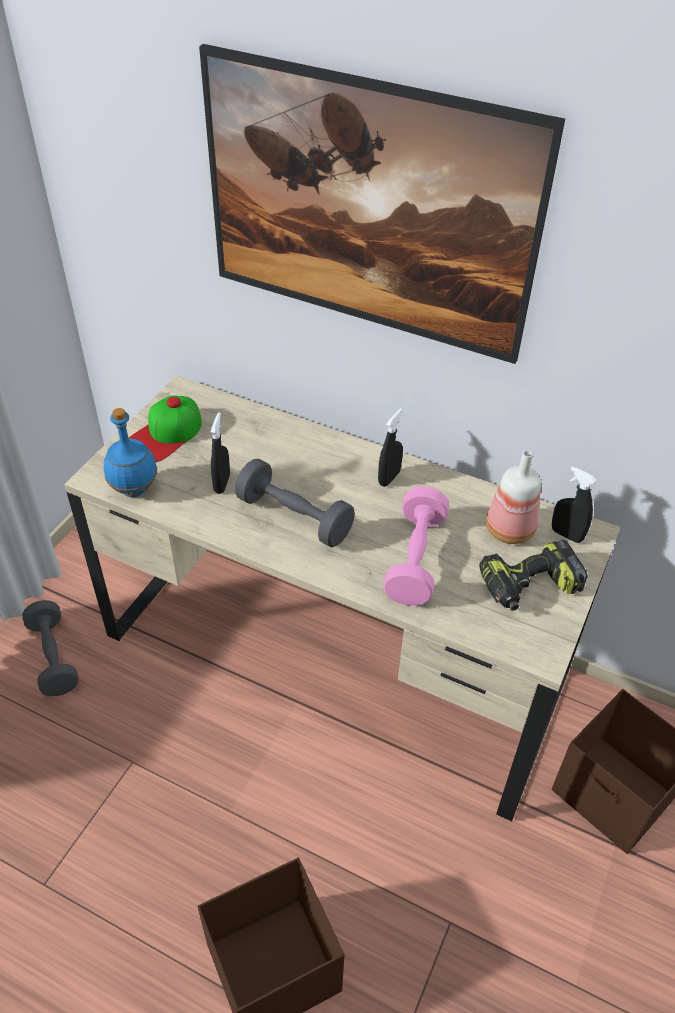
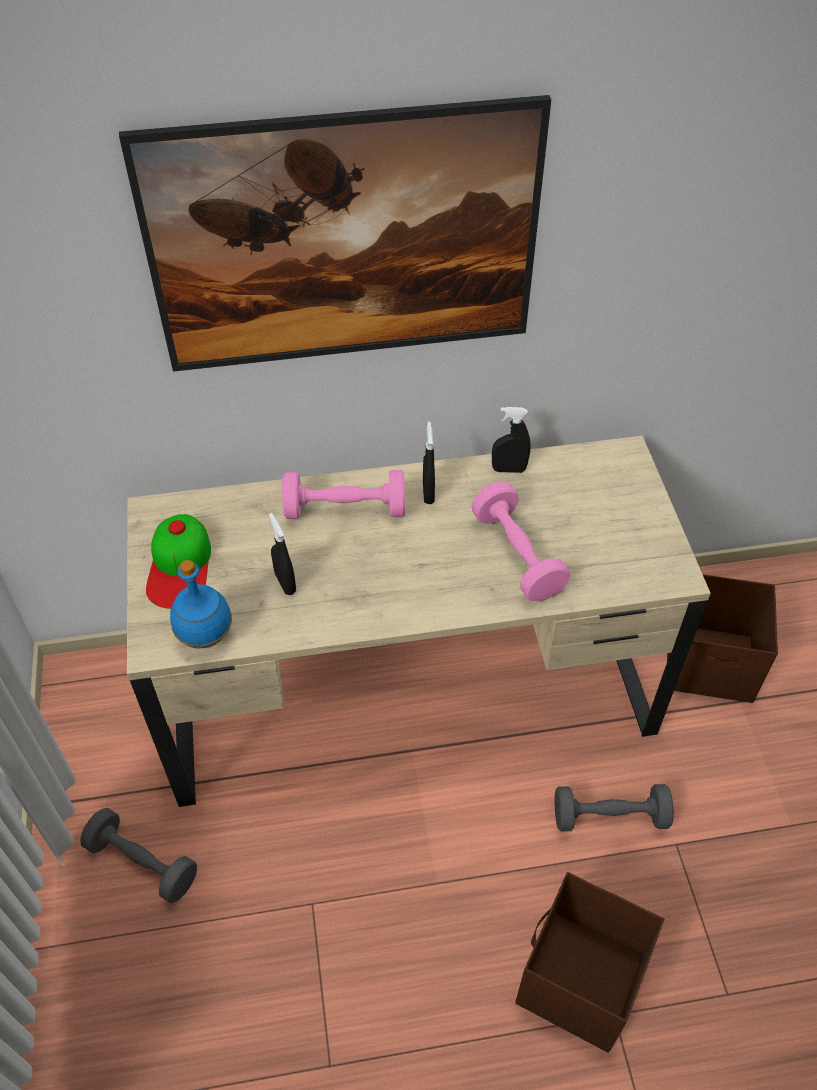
camera: 35 degrees left, 5 degrees up
grey dumbbell [235,459,355,548] -> grey dumbbell moved to [554,784,674,831]
power drill [479,540,588,611] -> none
bottle [486,451,541,544] -> none
black spray bottle [552,466,597,543] -> black spray bottle moved to [492,407,531,473]
none -> pink dumbbell [282,470,405,519]

